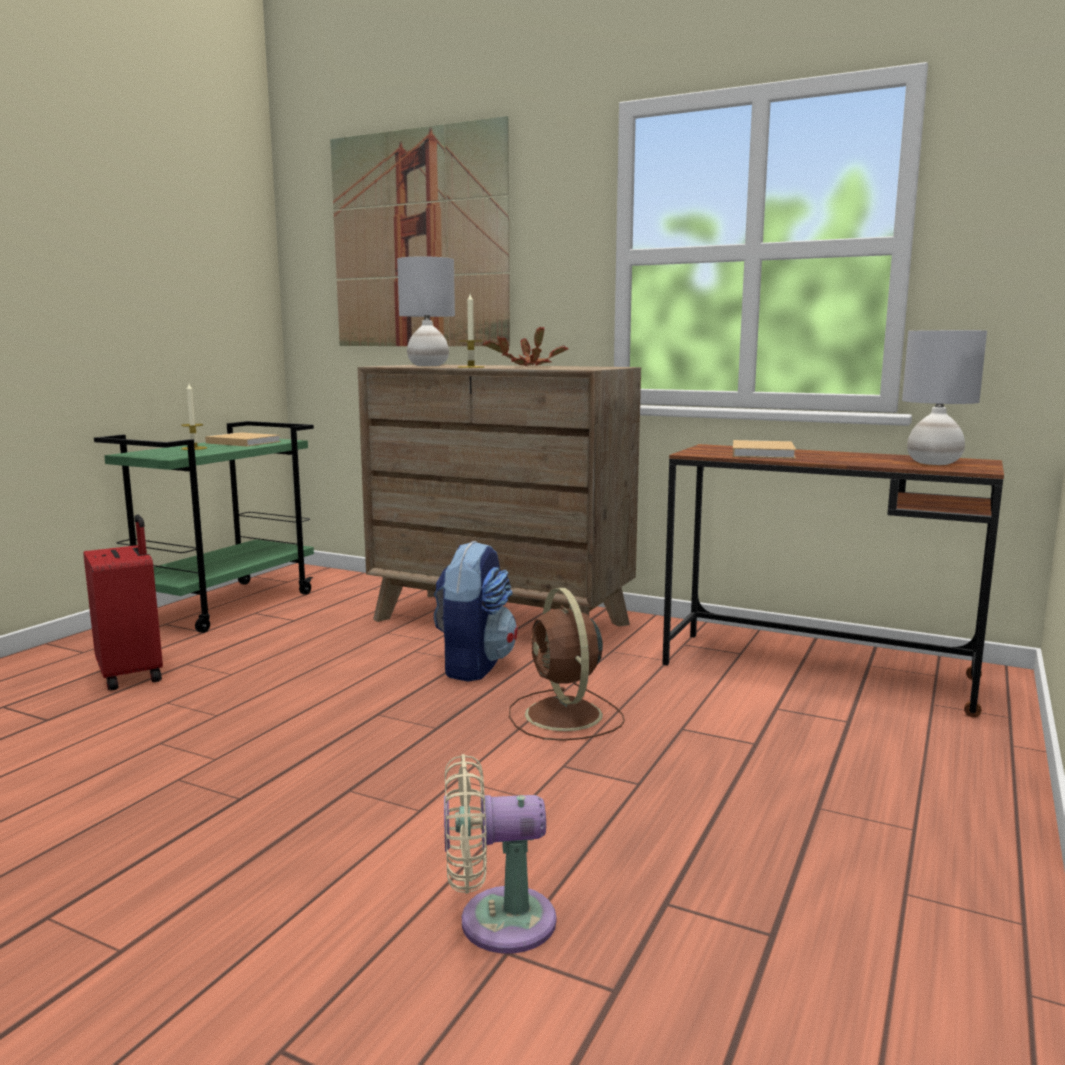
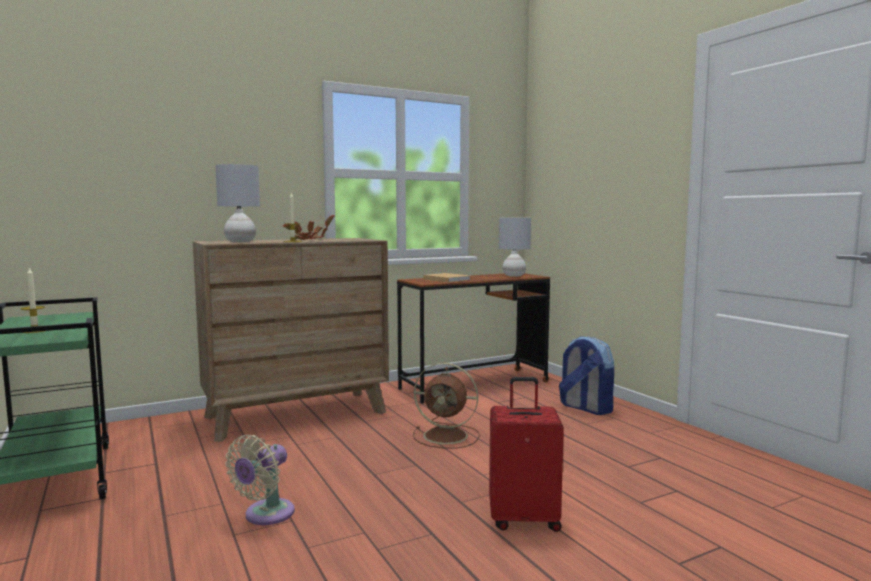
camera: 55 degrees left, 5 degrees down
red suitcase [84,515,163,691] -> red suitcase moved to [489,377,564,532]
beige book [205,432,281,446] -> none
picture [330,116,510,346] -> none
backpack [433,540,518,682] -> backpack moved to [559,336,614,415]
beige fan [444,754,556,954] -> beige fan moved to [225,435,295,525]

